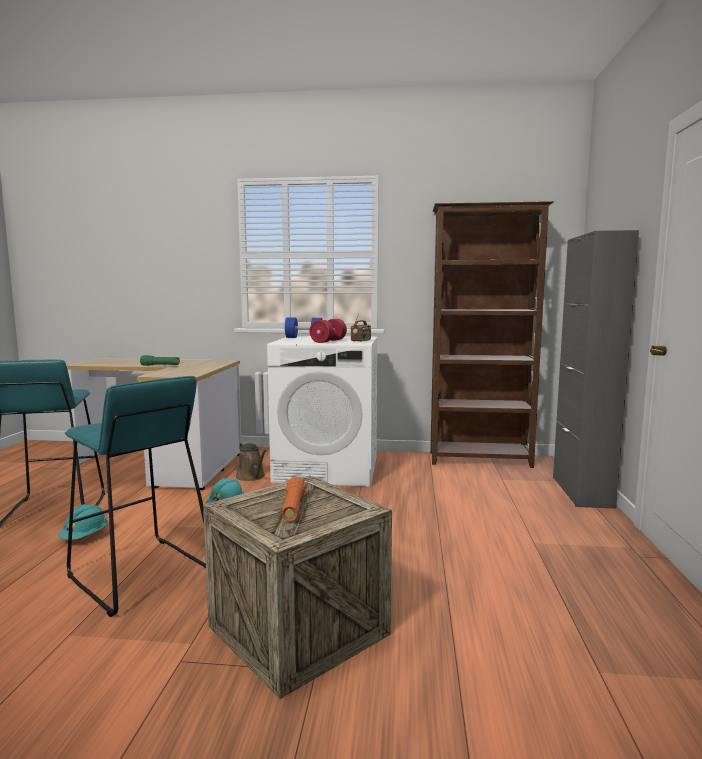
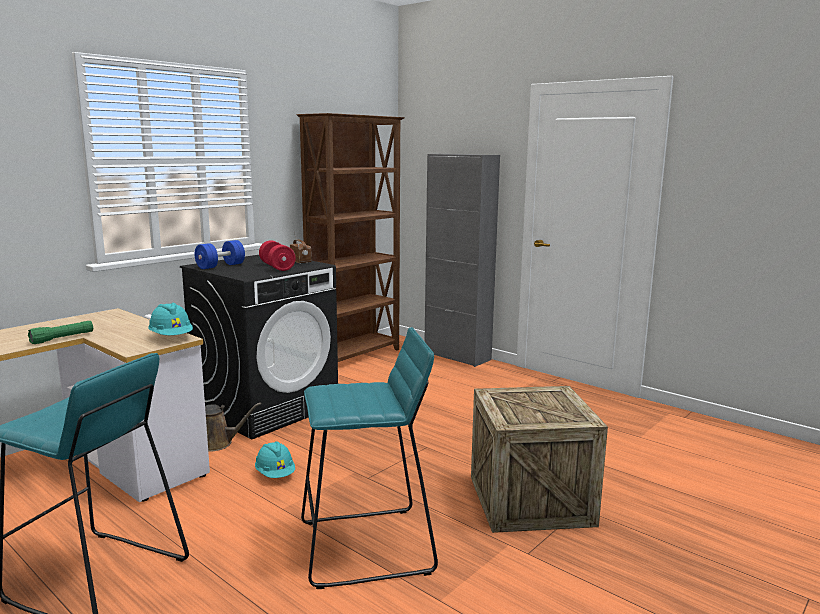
camera: 55 degrees left, 5 degrees up
turquoise hard hat [58,504,108,540] -> turquoise hard hat moved to [148,303,193,335]
white washing machine [267,336,377,487] -> black washing machine [180,255,338,440]
orange flashlight [281,477,306,521] -> none

